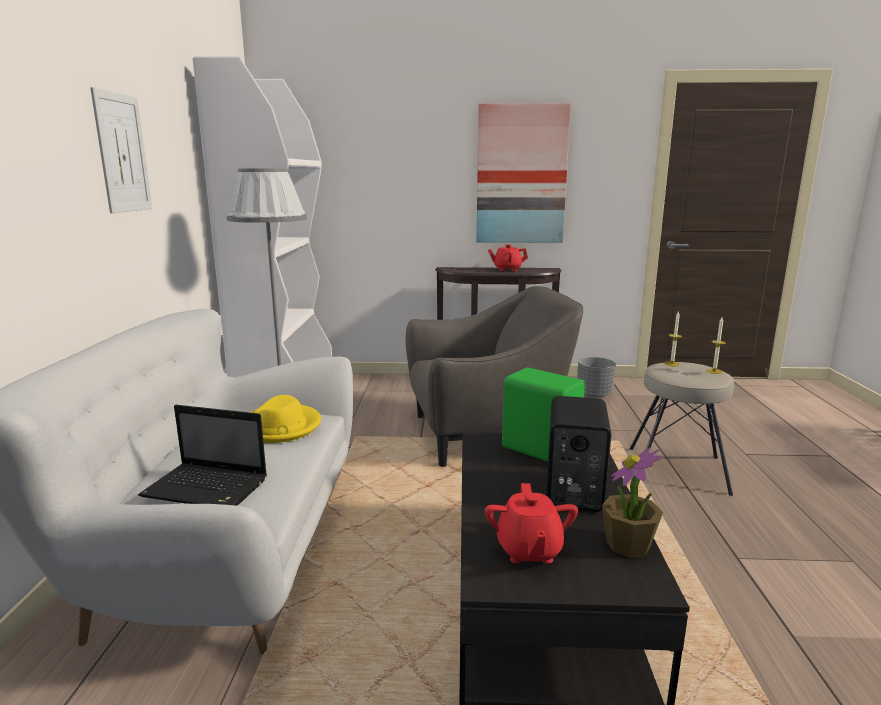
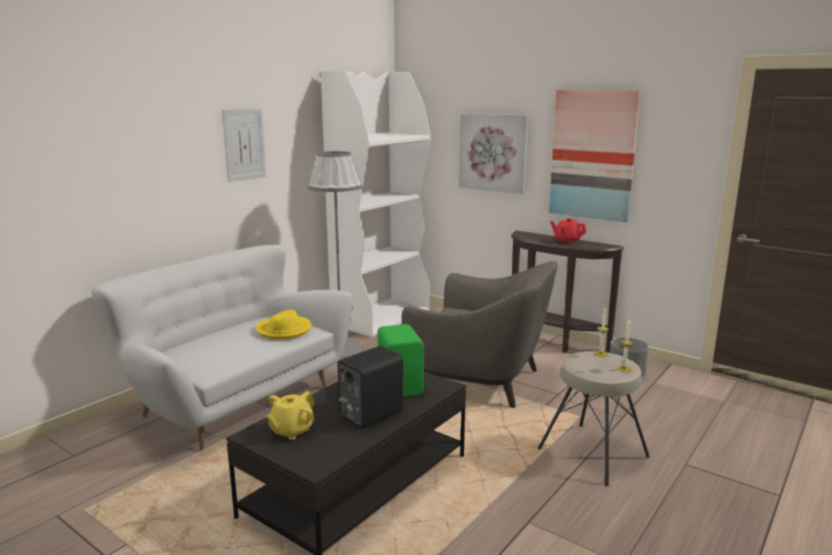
camera: 35 degrees right, 0 degrees up
laptop [138,405,267,506] -> none
red teapot [485,483,578,564] -> yellow teapot [267,391,315,440]
potted plant [602,448,663,558] -> none
none -> picture [459,113,529,194]

